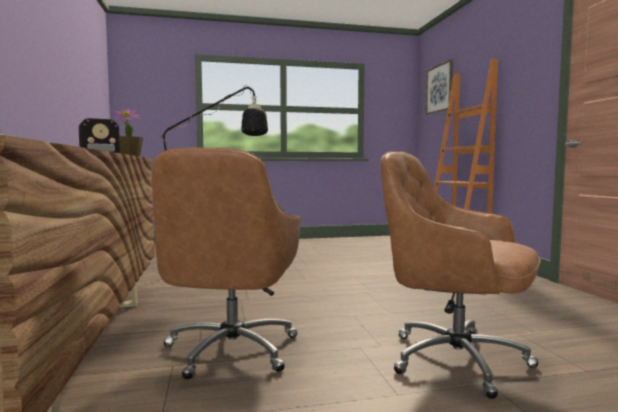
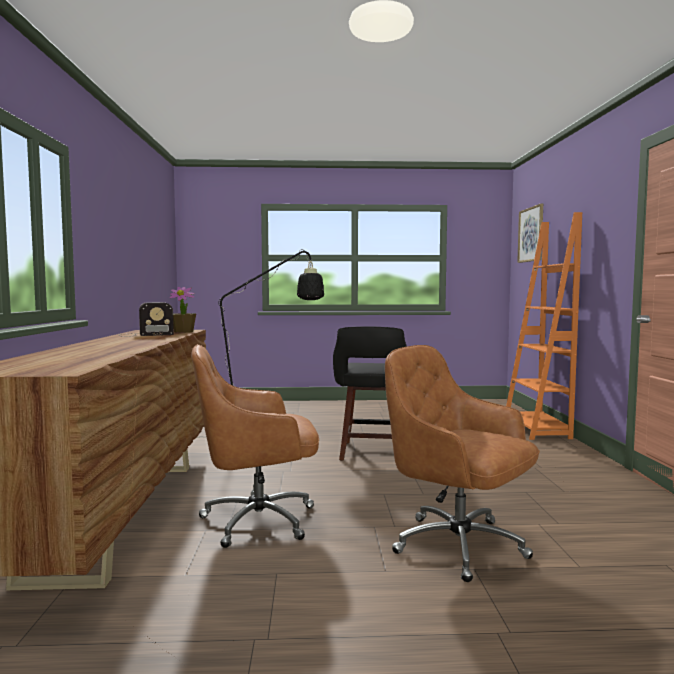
camera: 10 degrees right, 0 degrees up
brown office chair [152,147,301,379] -> brown office chair turned 60 degrees clockwise [191,344,319,548]
none -> black stool [333,327,407,460]

